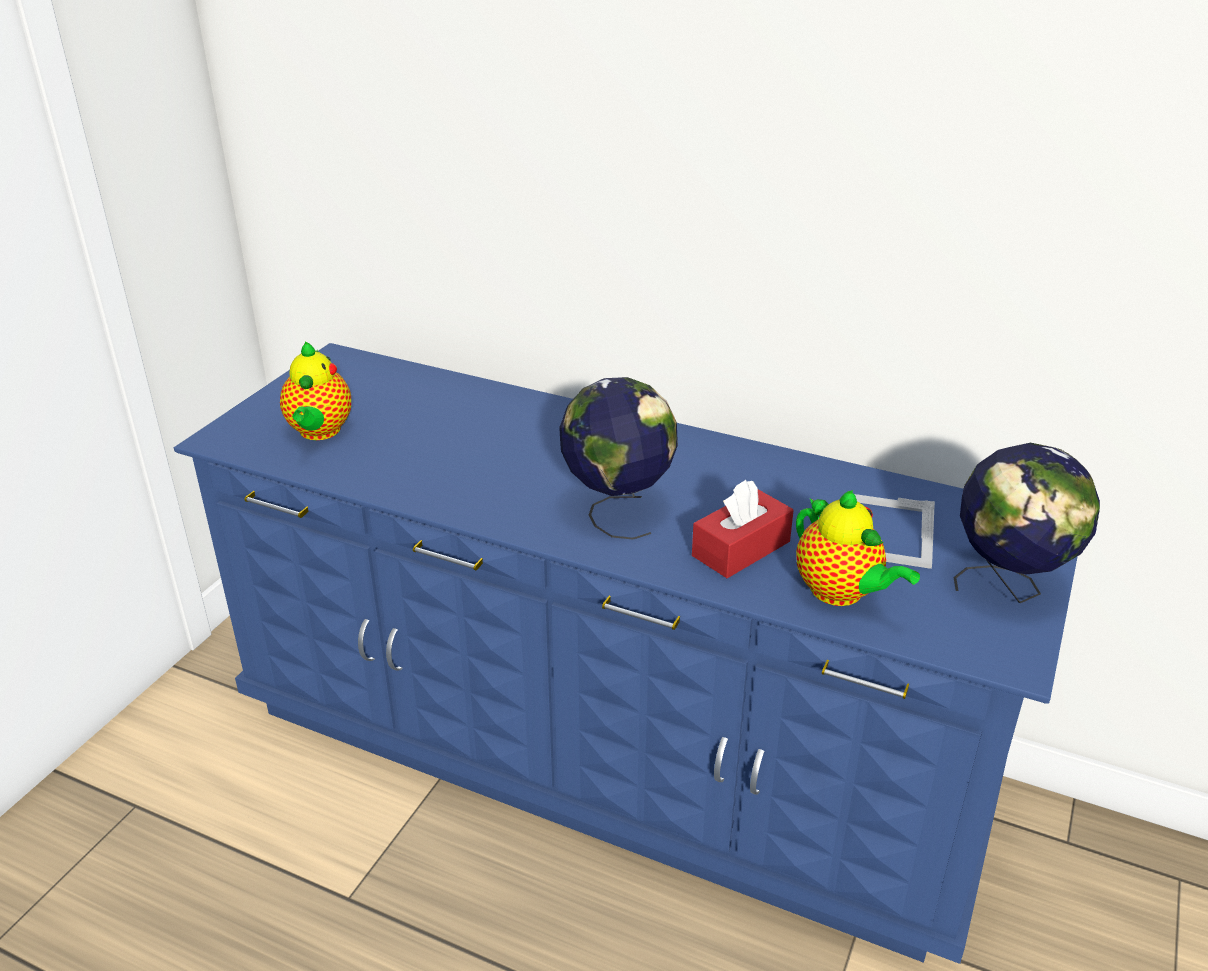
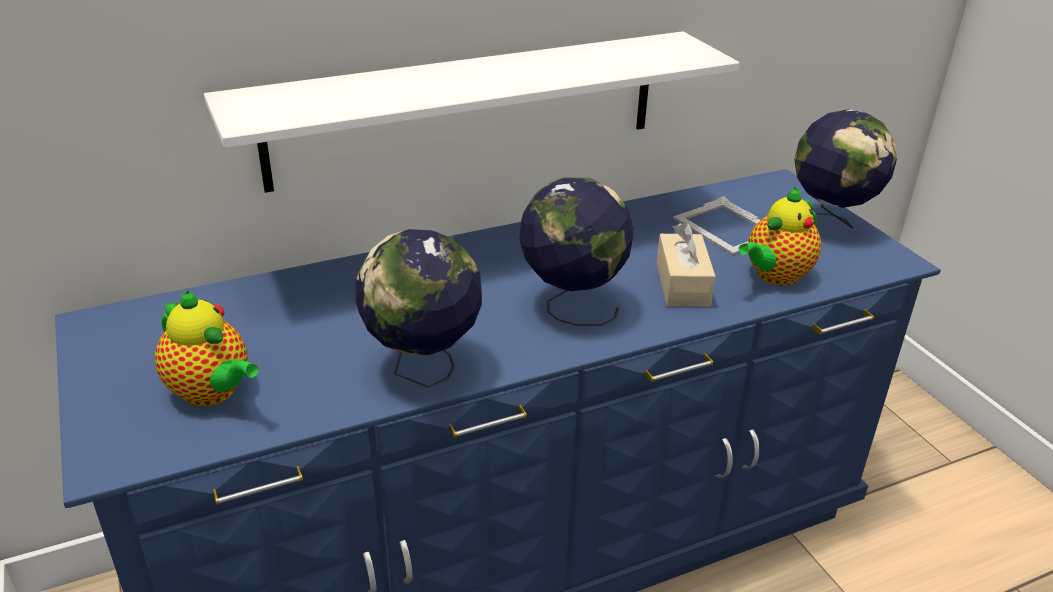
camera: 50 degrees left, 0 degrees up
red tissue box [692,480,794,578] -> beige tissue box [657,222,716,307]
teapot [796,490,920,606] -> teapot turned 135 degrees clockwise [739,186,821,286]
none -> white shelf [204,31,740,193]
none -> globe [356,229,482,388]

